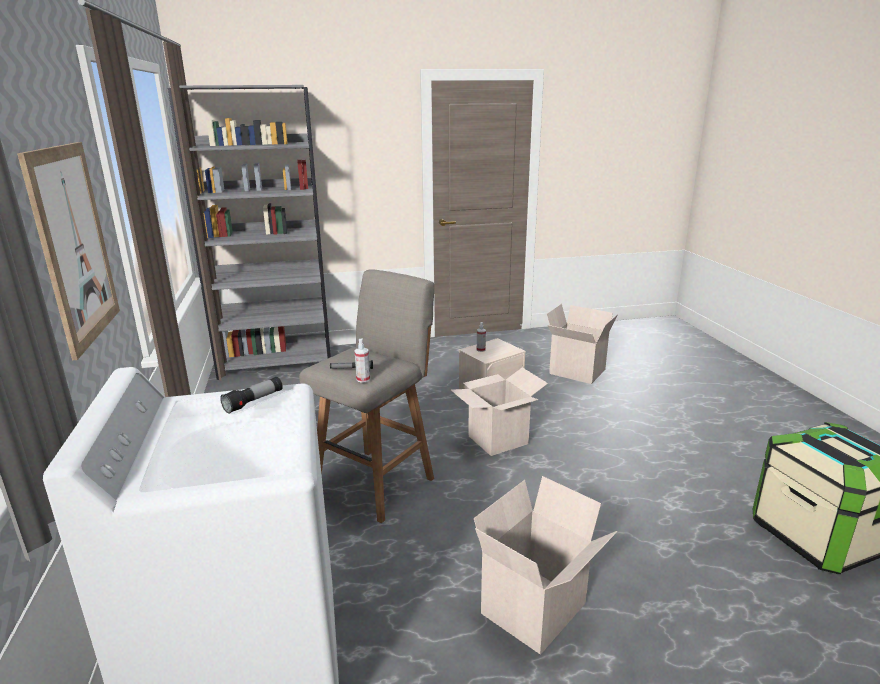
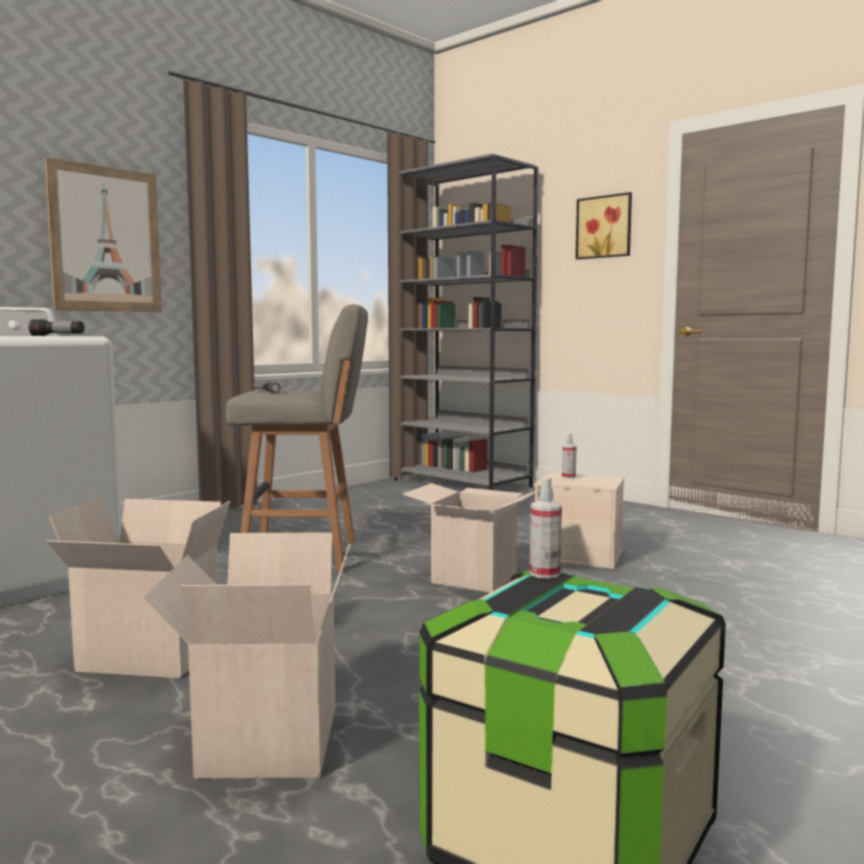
camera: 55 degrees right, 15 degrees down
spray bottle [355,339,370,383] -> spray bottle moved to [530,477,562,579]
cardboard box [547,304,618,384] -> cardboard box moved to [142,532,350,779]
none -> picture [575,192,632,260]

